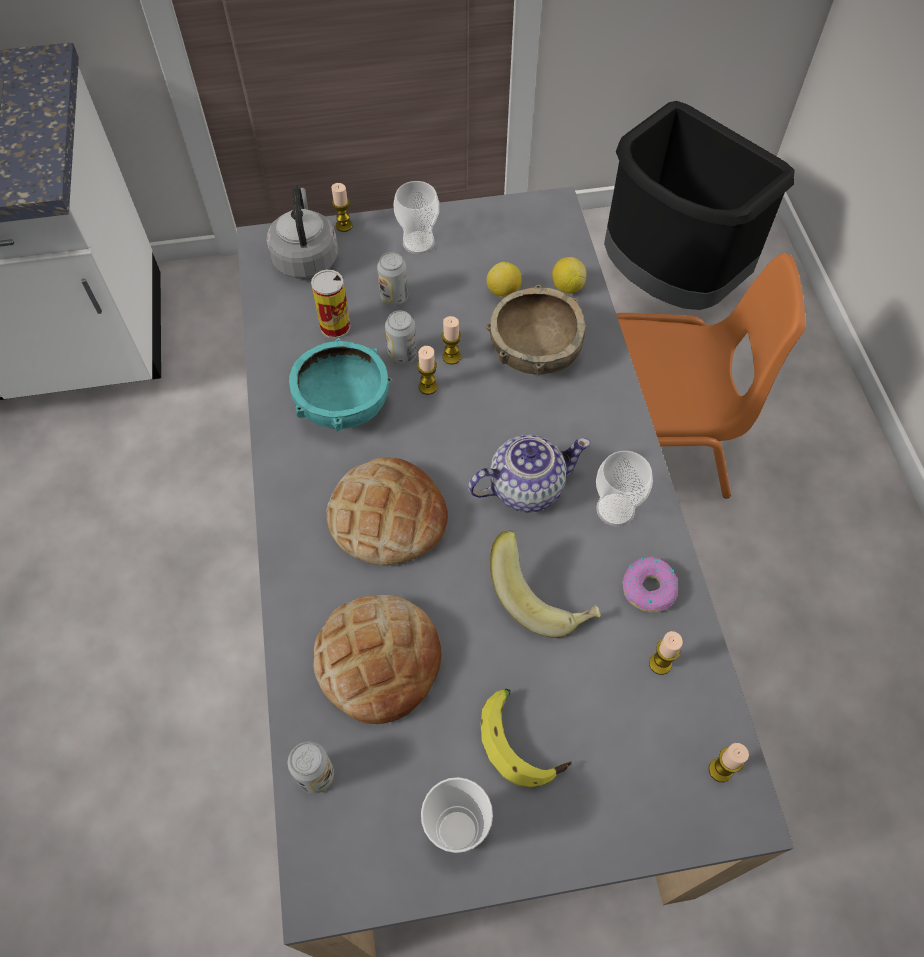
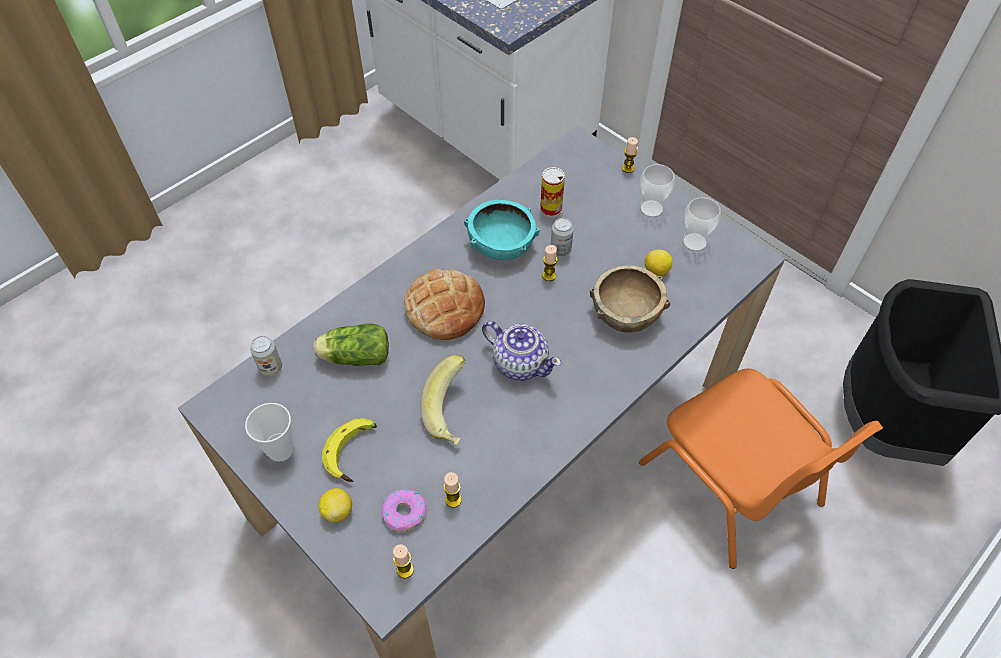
camera: 55 degrees right, 5 degrees down
grey kettle [267,185,338,279] -> none
bread [313,595,441,724] -> lettuce [313,323,389,366]
can [377,252,408,306] -> none
candle [442,316,461,365] -> none
lemon [552,257,586,293] -> lemon moved to [318,488,352,523]
cup [596,451,653,526] -> cup moved to [682,197,721,252]
donut [623,557,678,612] -> donut moved to [382,488,427,532]

